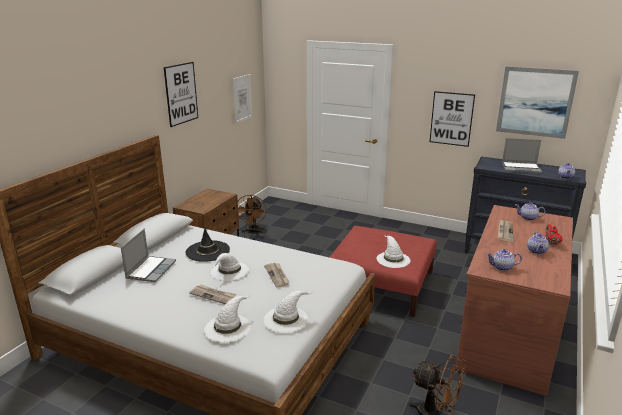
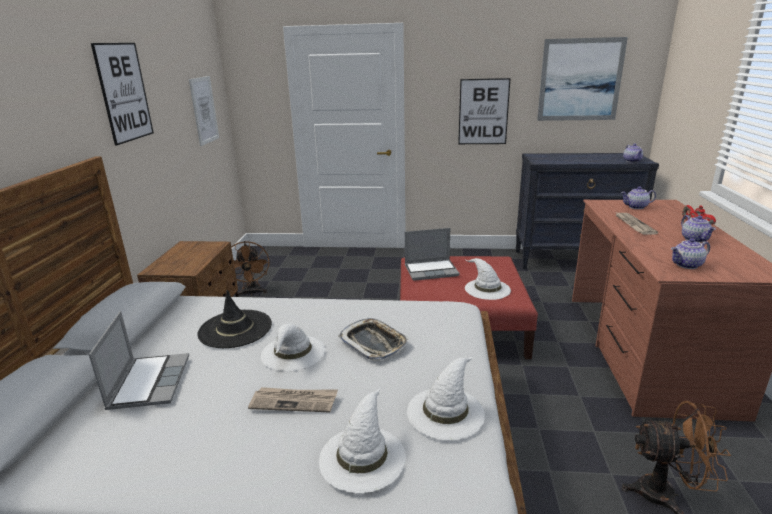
camera: 20 degrees left, 0 degrees up
newspaper [264,263,289,287] -> tray [338,318,409,361]
laptop [502,138,542,174] -> laptop moved to [405,228,460,281]

